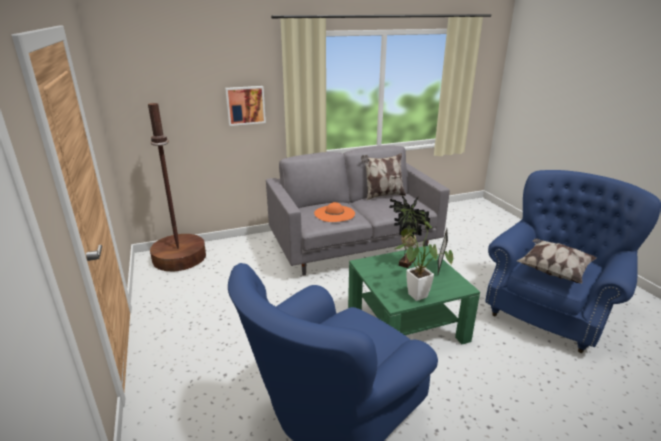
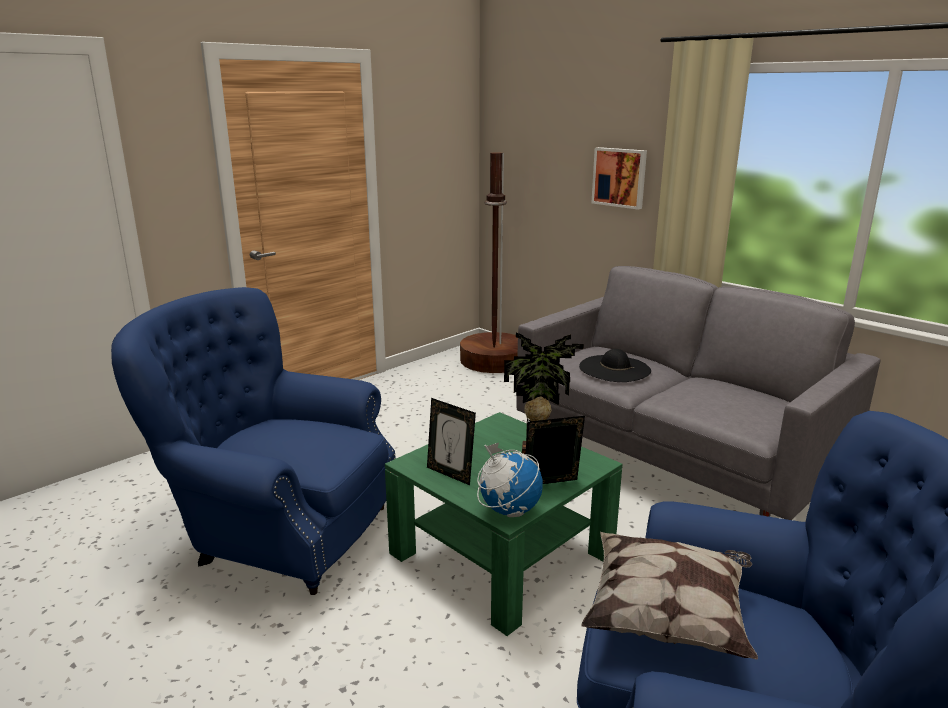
camera: 65 degrees right, 5 degrees down
orange hat [314,202,355,222] -> black hat [579,349,651,382]
pillow [361,153,406,200] -> none
potted plant [395,221,453,301] -> picture frame [427,398,476,485]
none -> globe [477,443,543,517]

